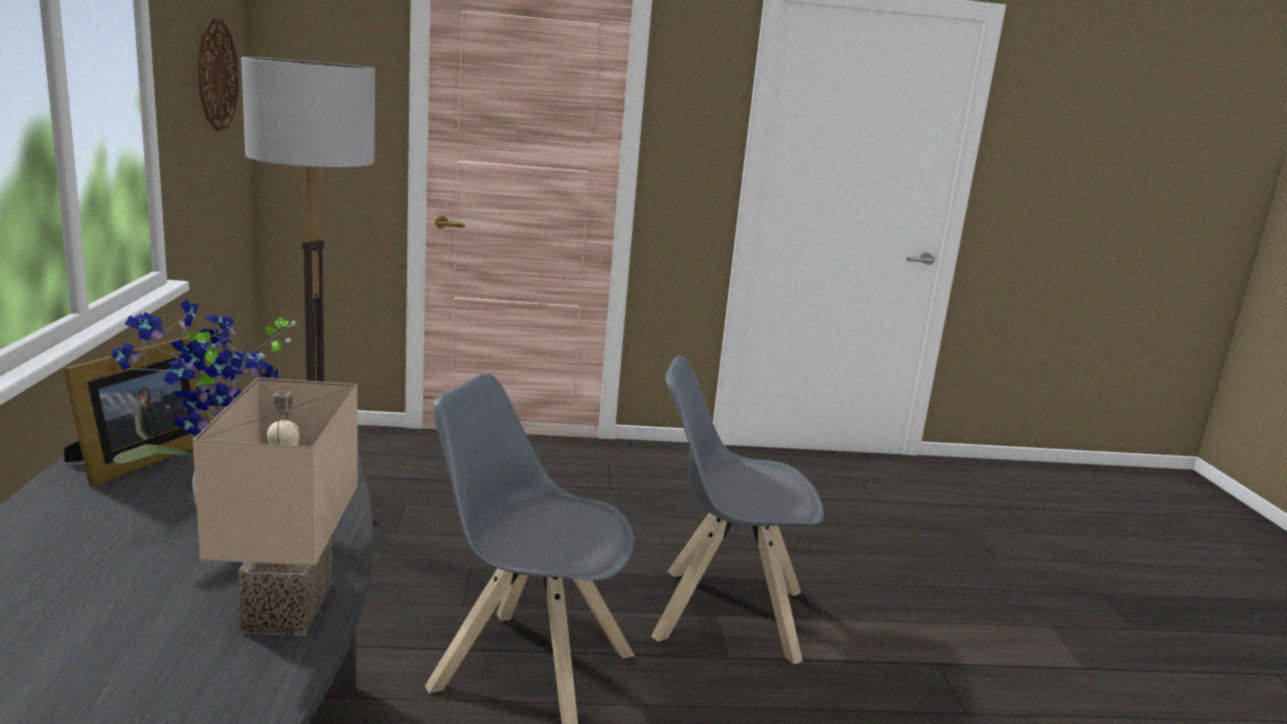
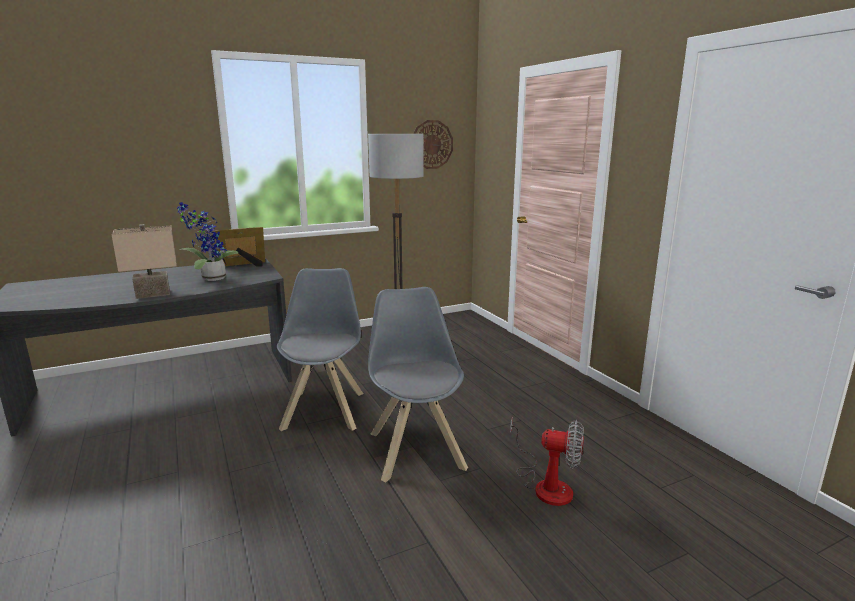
camera: 70 degrees right, 0 degrees up
picture frame [63,336,209,487] -> picture frame turned 150 degrees clockwise [215,227,265,267]
none -> fan [510,417,584,506]

